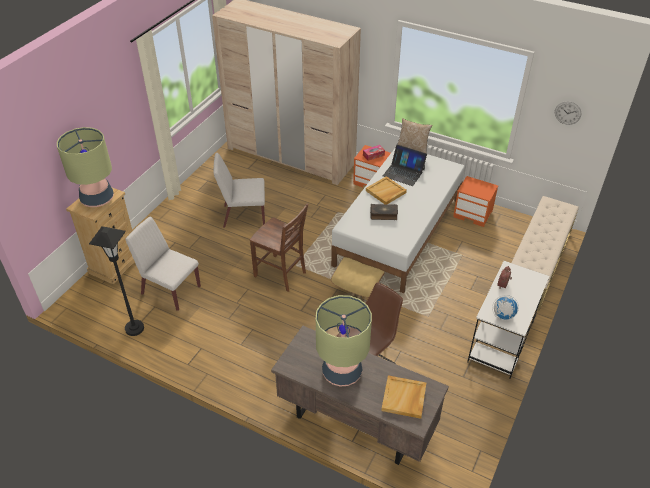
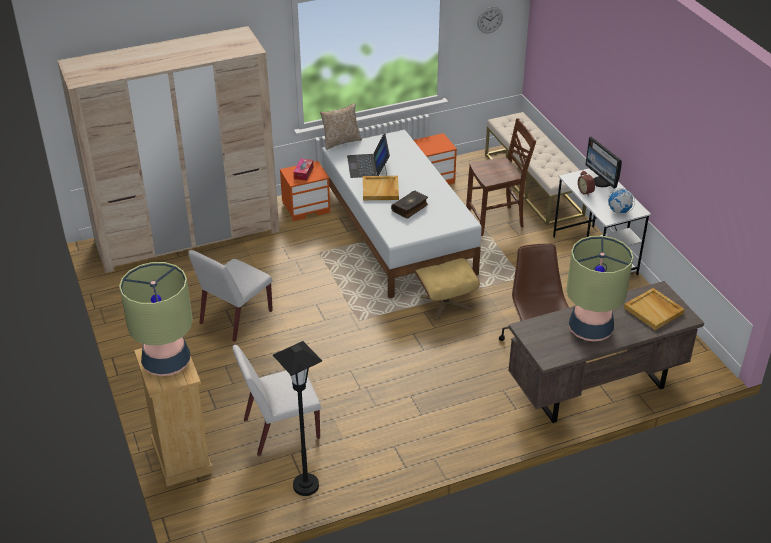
camera: 50 degrees left, 5 degrees down
brown chair [250,203,308,292] -> brown chair moved to [466,118,536,236]
laptop [383,144,427,186] -> laptop turned 105 degrees clockwise [347,134,390,178]
none -> monitor [585,137,622,189]

